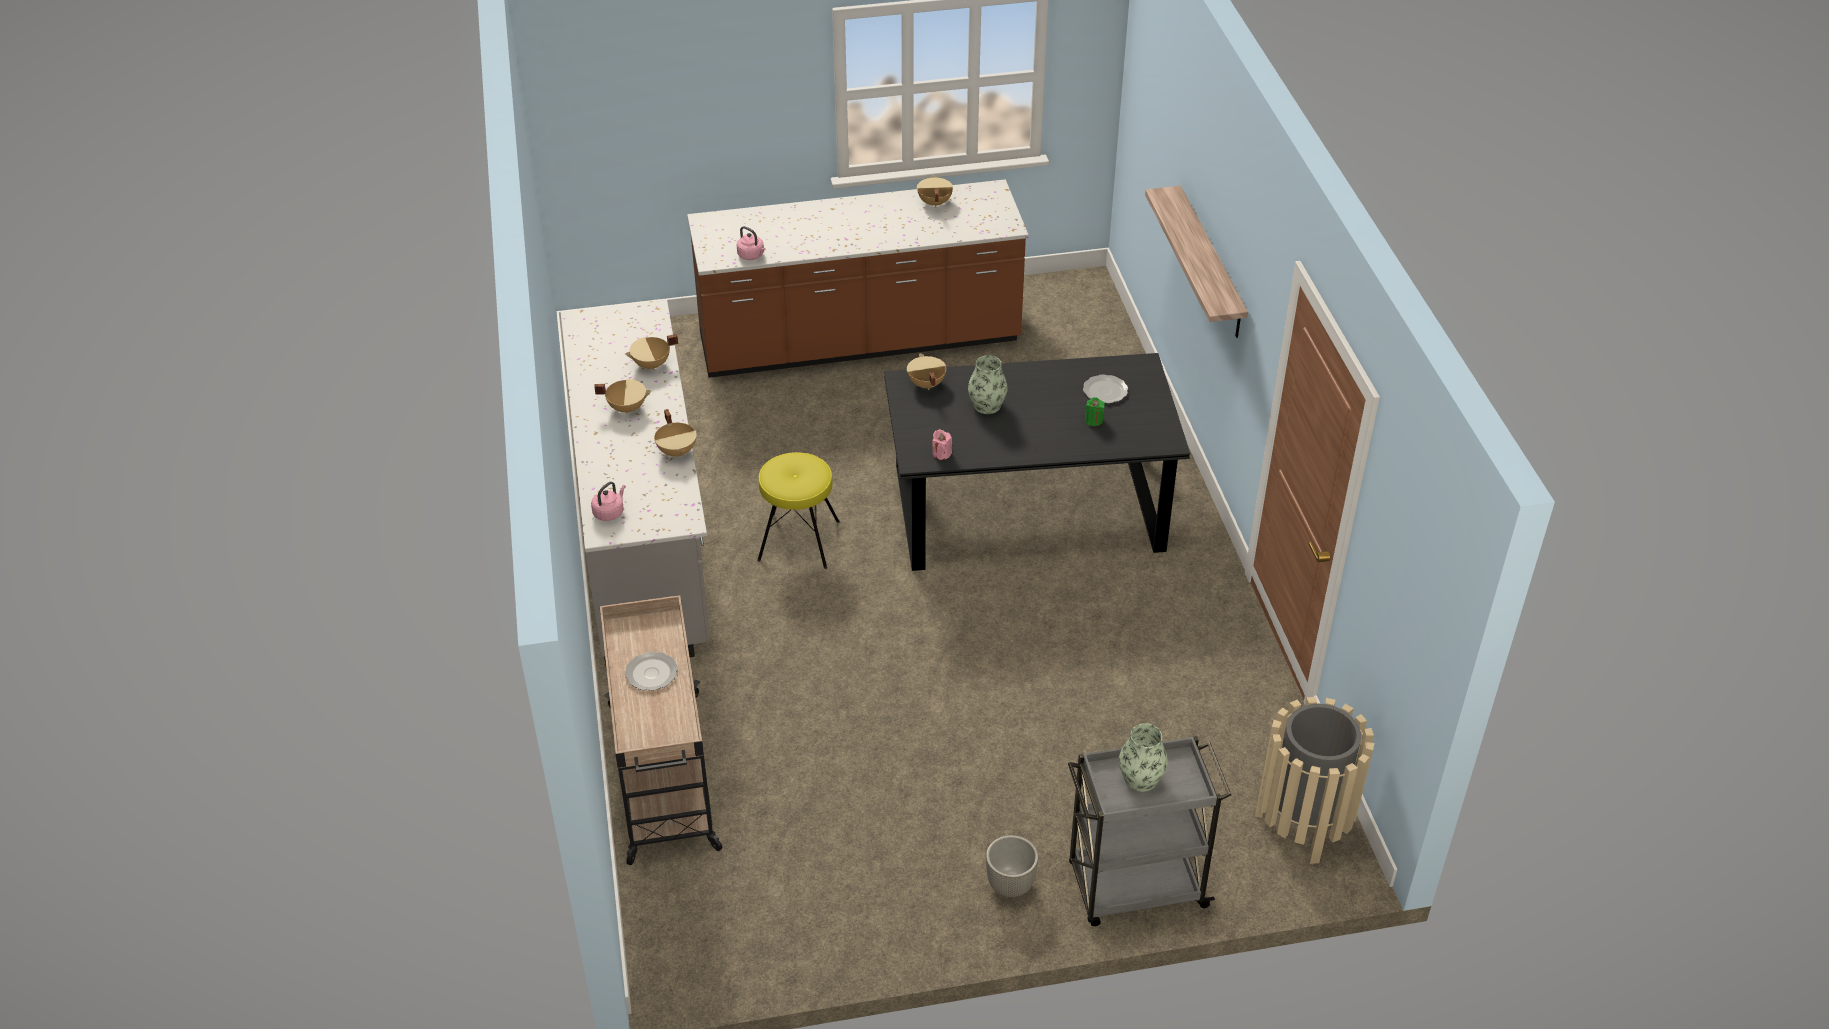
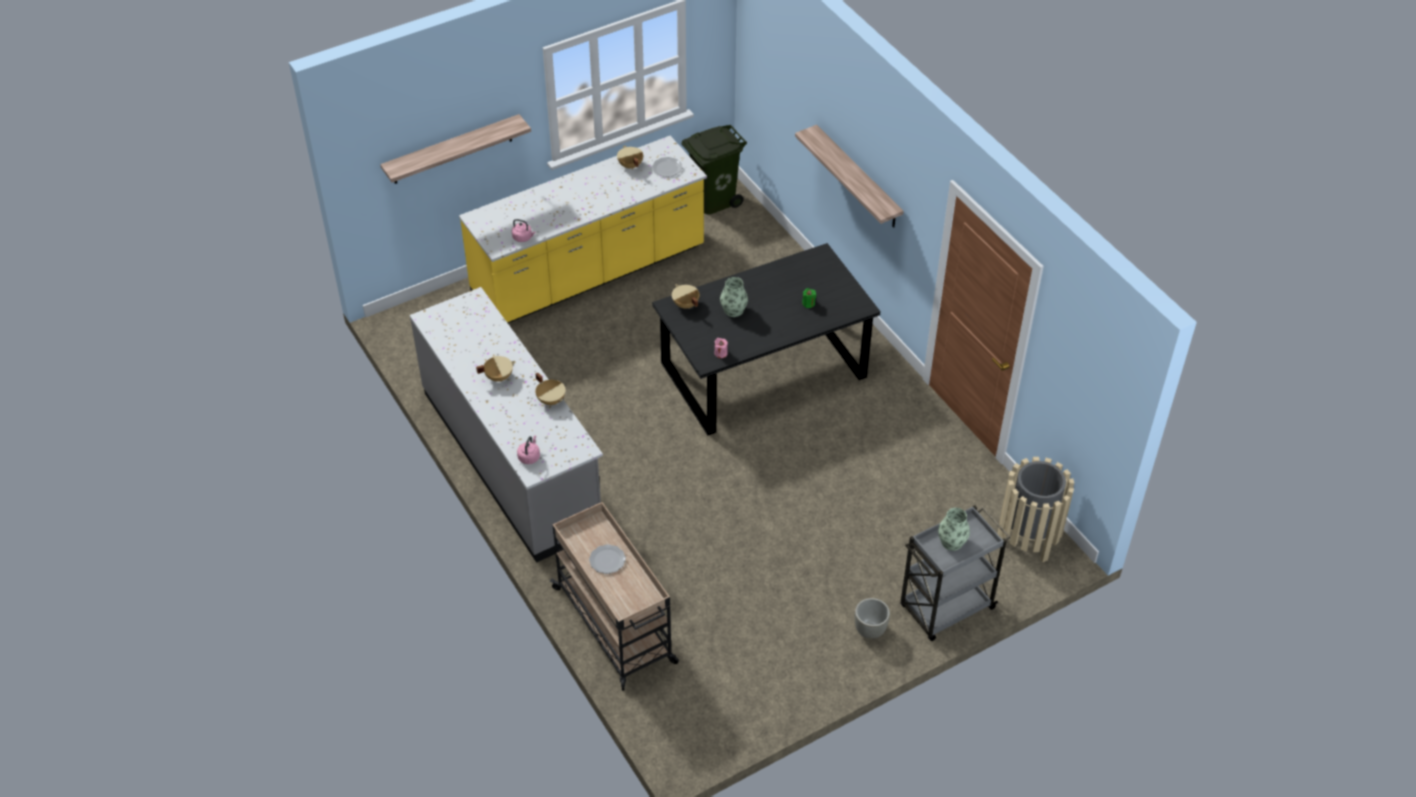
camera: 20 degrees left, 5 degrees up
beige cooking pot [625,334,678,371] -> none
brown counter [687,179,1029,378] -> yellow counter [459,136,707,323]
yellow stool [757,452,840,569] -> none
plate [1083,374,1128,403] -> plate moved to [652,157,682,177]
none -> shelf [380,114,531,184]
none -> green trash can [682,125,747,214]

